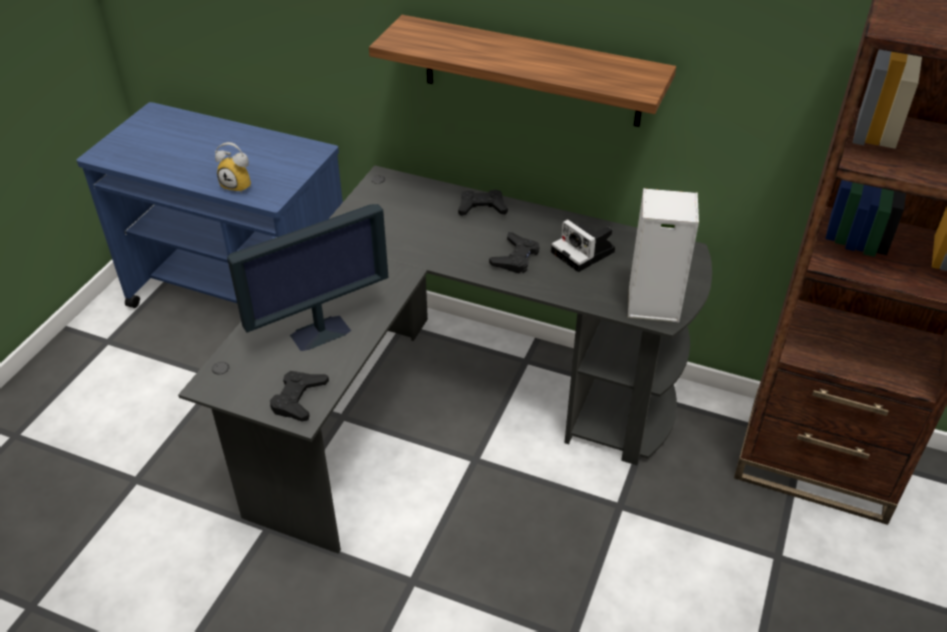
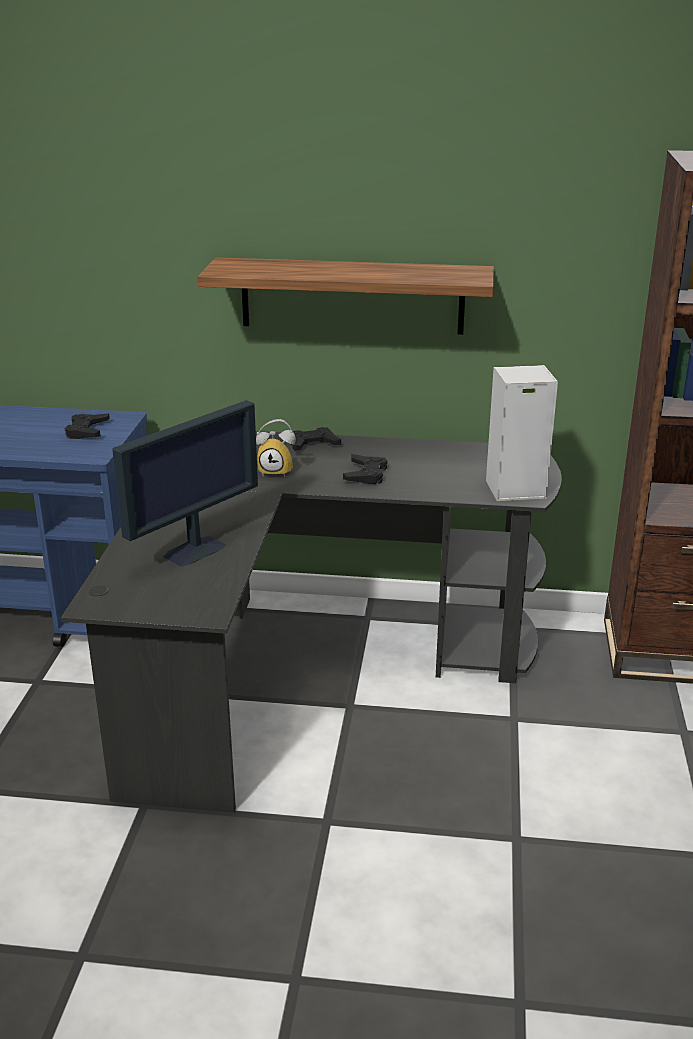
camera: 15 degrees left, 15 degrees down
alarm clock [215,142,251,194] -> alarm clock moved to [256,419,296,477]
black game controller [270,371,329,421] -> black game controller moved to [65,413,110,439]
camera [551,219,615,272] -> none

